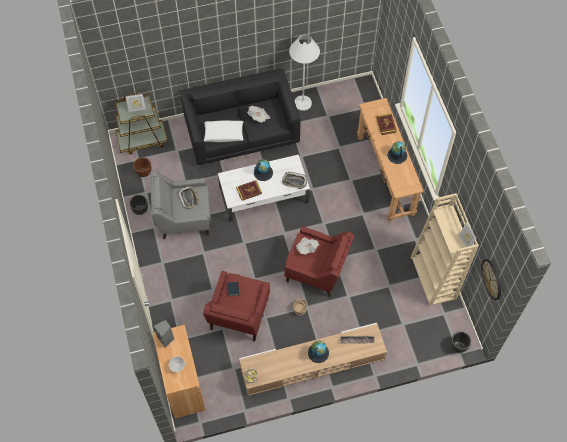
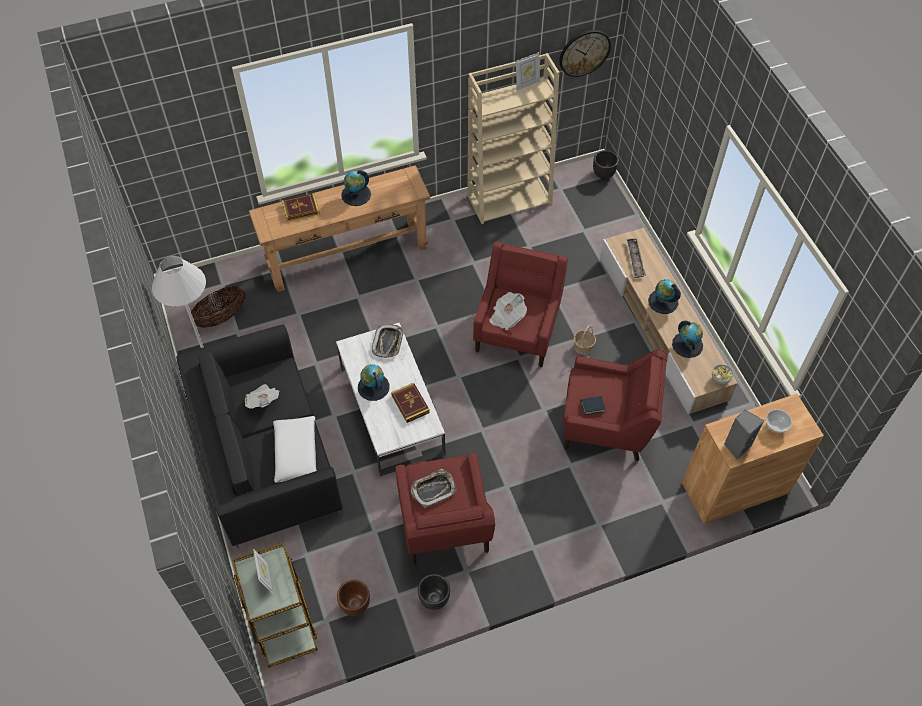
camera: 95 degrees left, 5 degrees down
grey armchair [150,171,211,239] -> red armchair [395,453,495,565]
none -> basket [191,286,246,328]
none -> globe [672,320,703,358]

